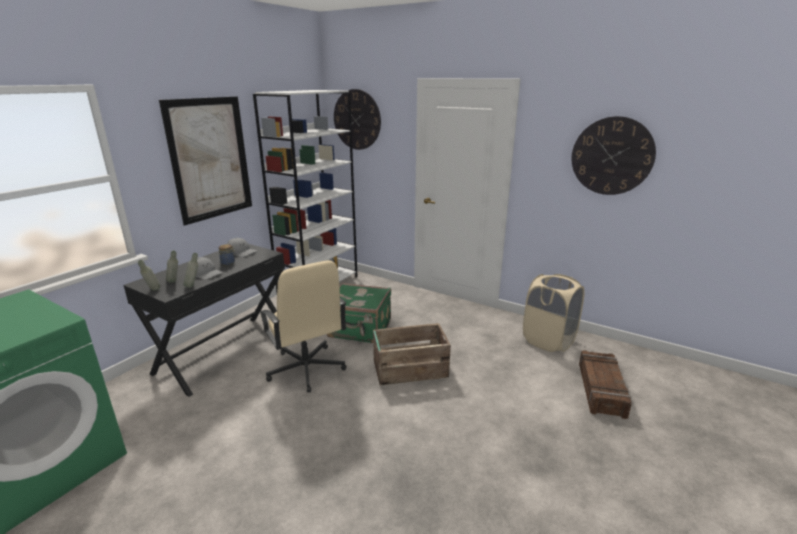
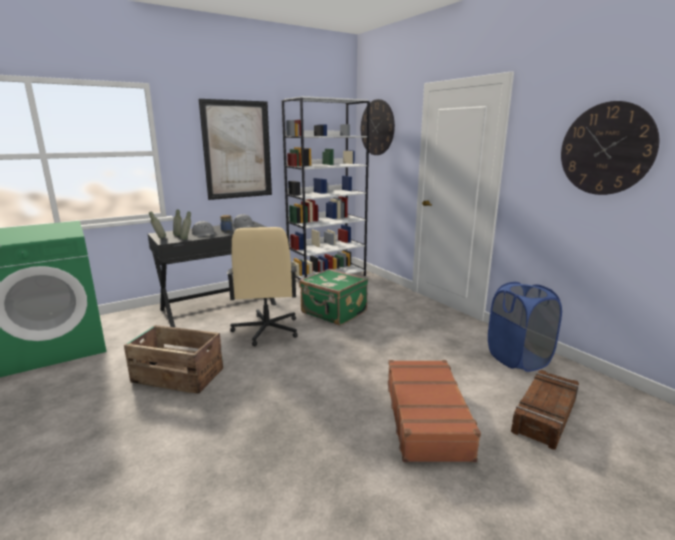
camera: 25 degrees right, 5 degrees down
crate [373,323,451,385] -> crate moved to [124,325,223,394]
beige laundry basket [523,274,584,352] -> blue laundry basket [488,282,562,372]
none -> brown suitcase [388,360,481,462]

